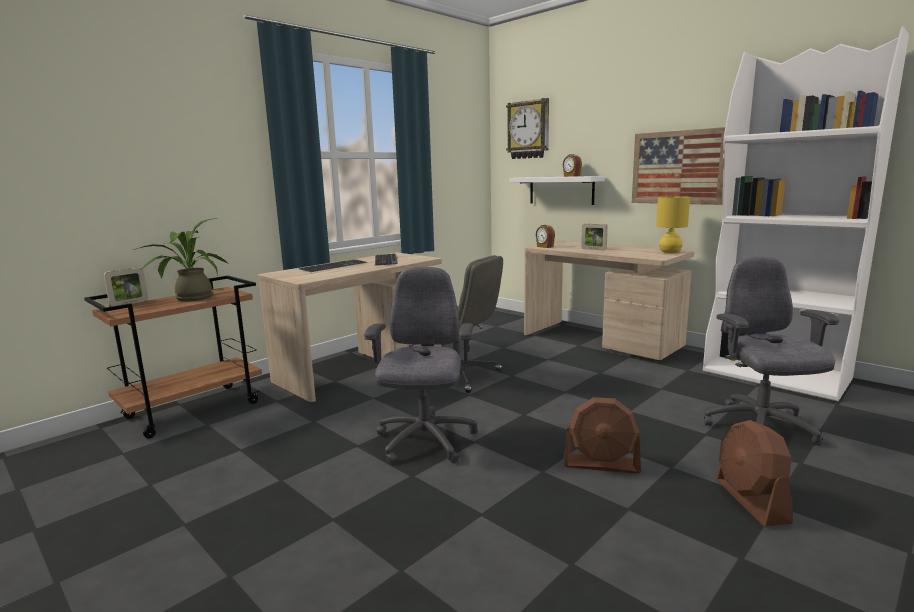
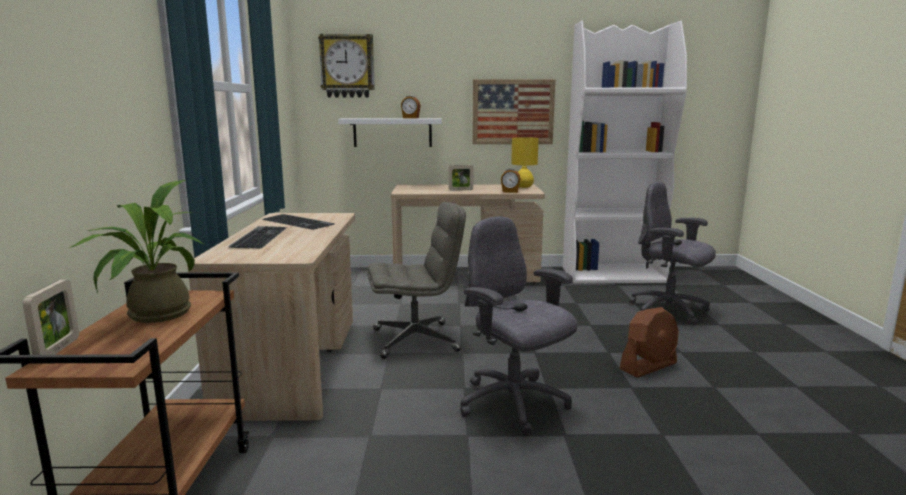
camera: 45 degrees left, 0 degrees up
alarm clock [536,225,555,248] -> alarm clock moved to [501,169,520,193]
brown fan [716,420,793,526] -> none

